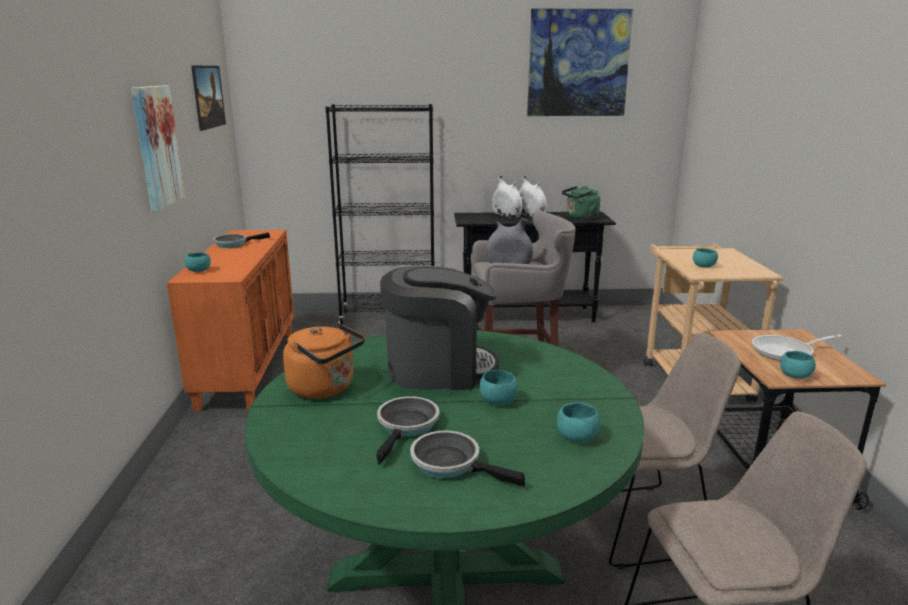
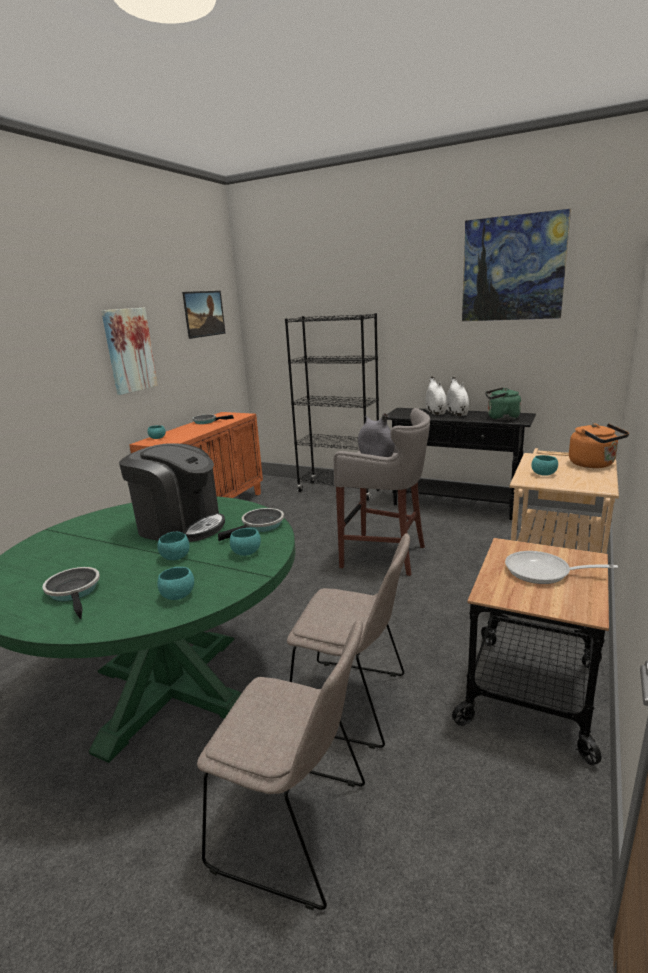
camera: 30 degrees right, 0 degrees up
orange kettle [283,322,365,399] -> orange kettle moved to [569,423,629,468]
frying pan [376,396,439,465] -> frying pan moved to [218,508,284,541]
turquoise bowl [780,351,816,379] -> turquoise bowl moved to [230,528,261,556]

